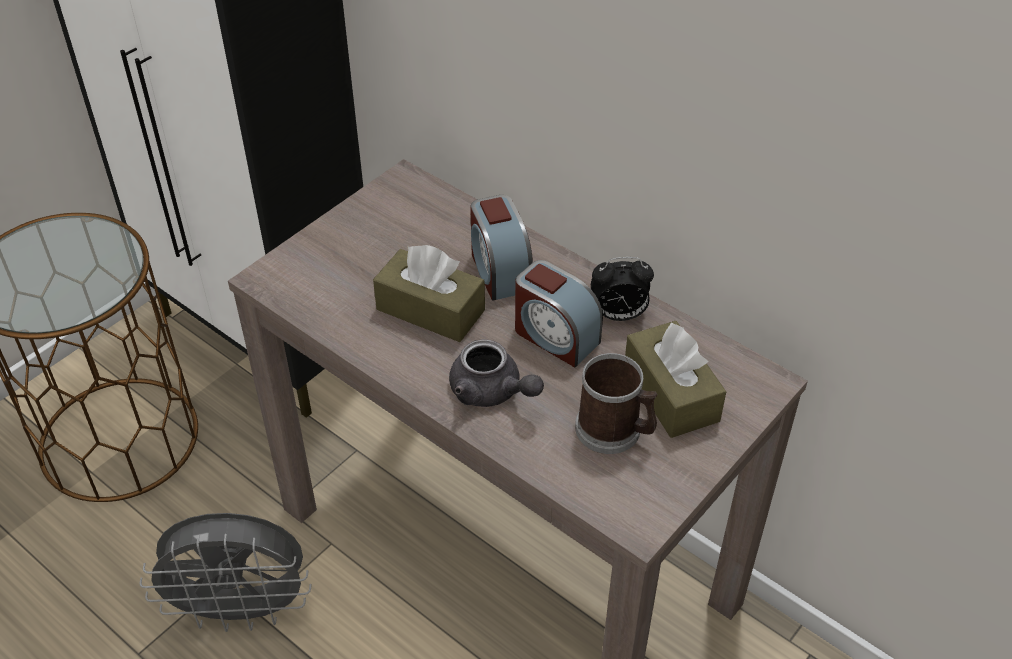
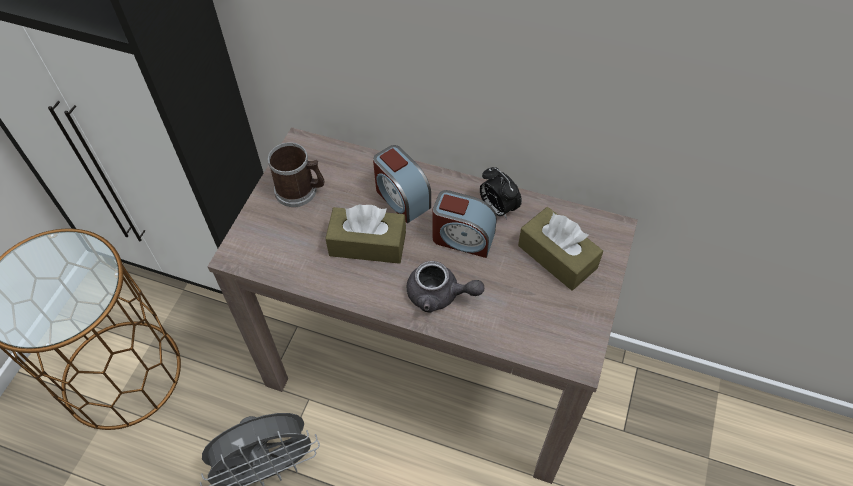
camera: 20 degrees left, 10 degrees up
mug [575,353,658,454] -> mug moved to [268,142,325,207]
alarm clock [591,257,654,321] -> alarm clock turned 75 degrees clockwise [480,167,522,219]

